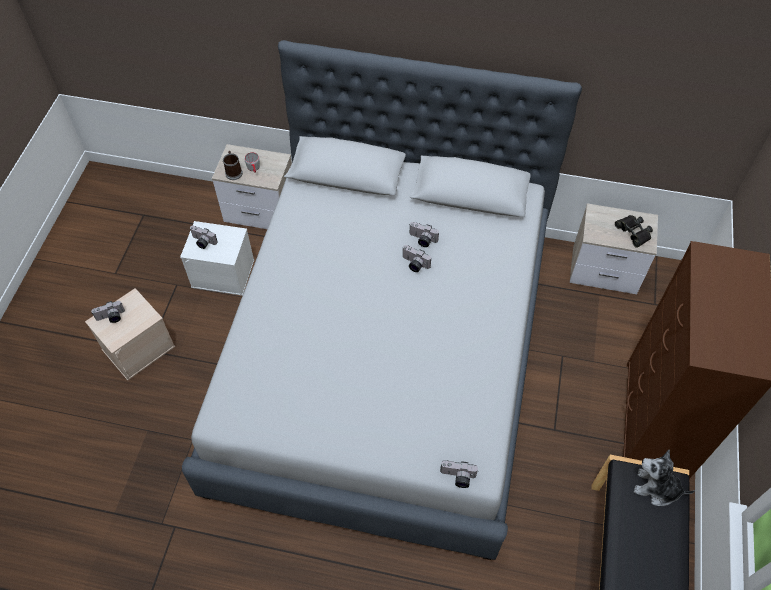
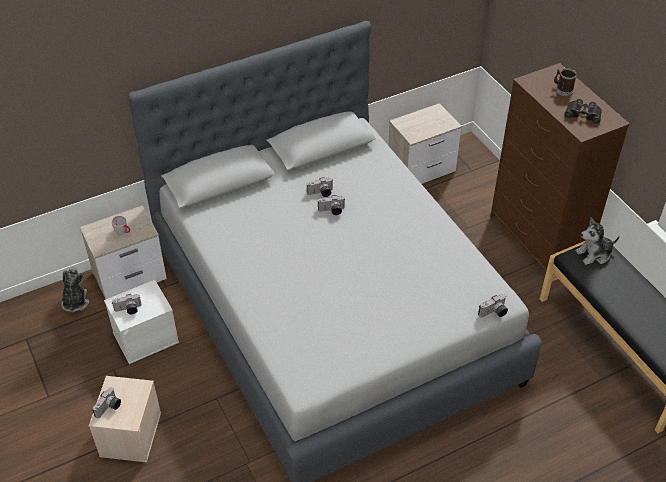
camera: 40 degrees left, 10 degrees down
mug [223,151,243,180] -> mug moved to [554,69,577,96]
black binoculars [615,215,653,248] -> black binoculars moved to [564,99,602,124]
none -> plush toy [61,267,89,312]

